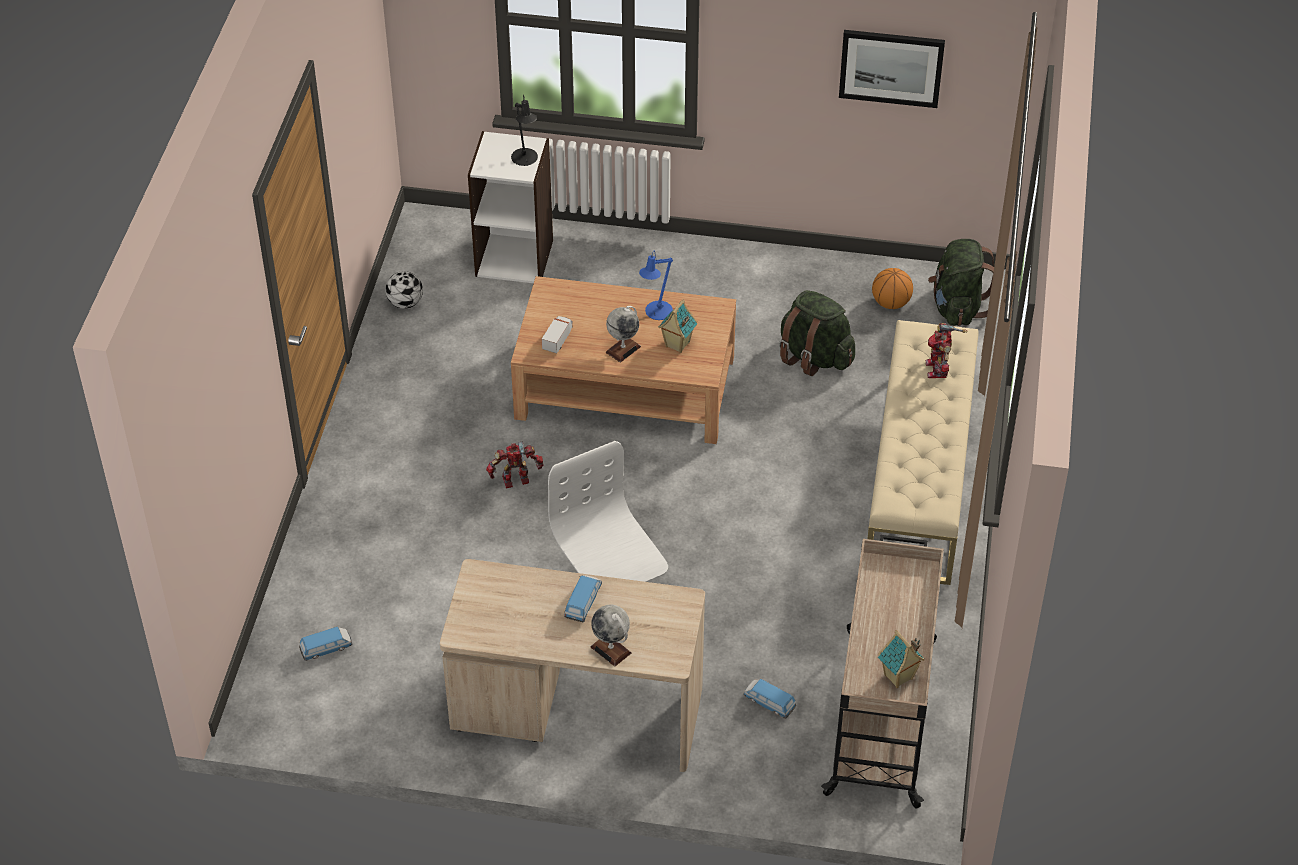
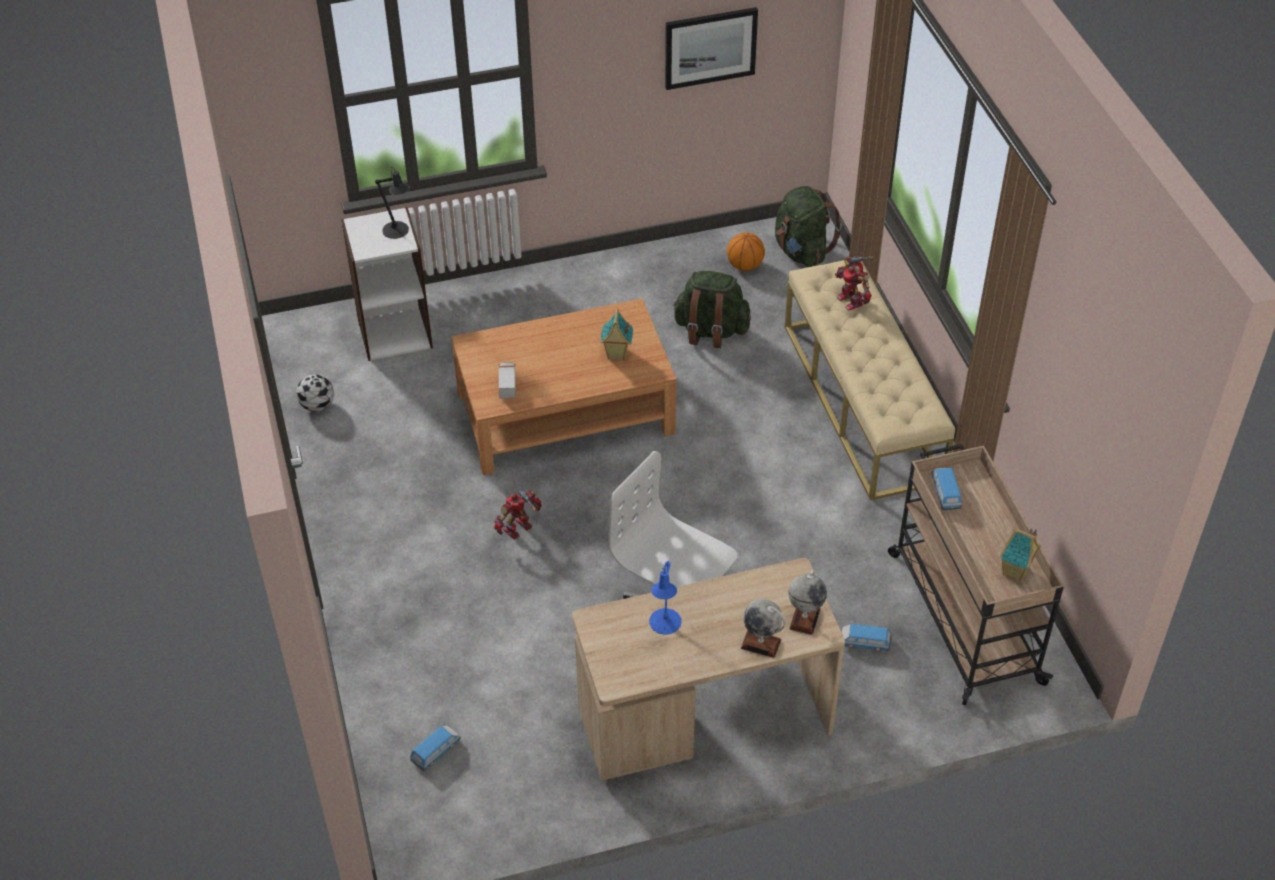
camera: 25 degrees left, 0 degrees up
toy car [564,575,602,622] -> toy car moved to [932,468,962,510]
globe [606,306,641,362] -> globe moved to [788,570,827,635]
blue table lamp [639,251,673,320] -> blue table lamp moved to [649,561,681,635]

